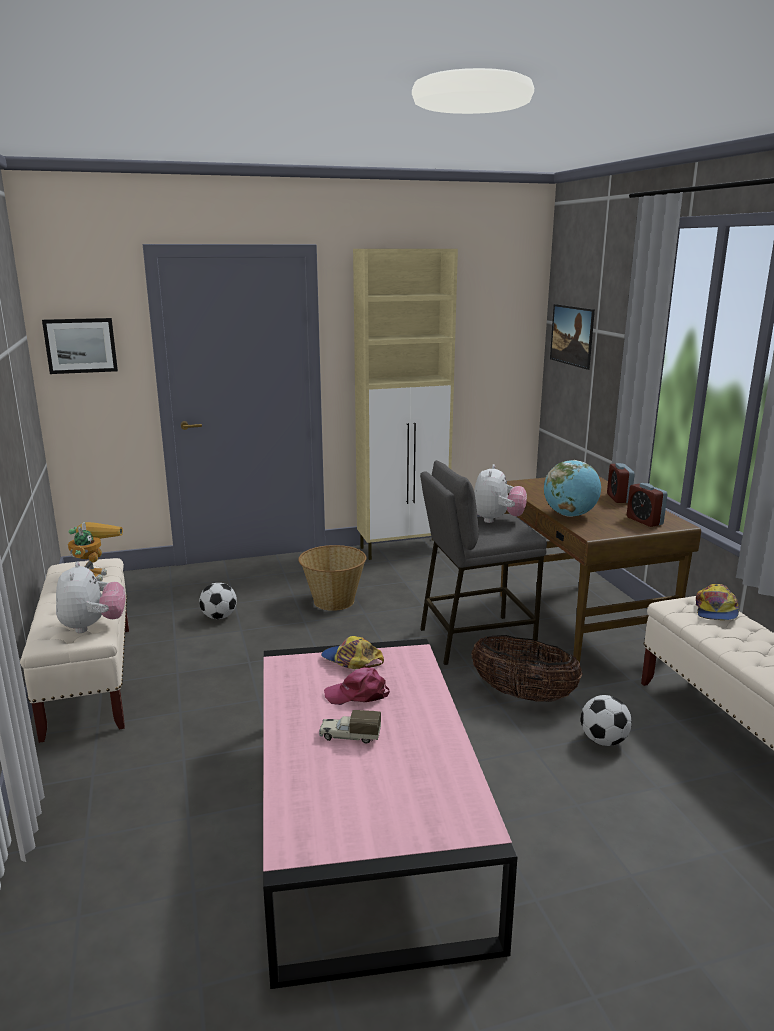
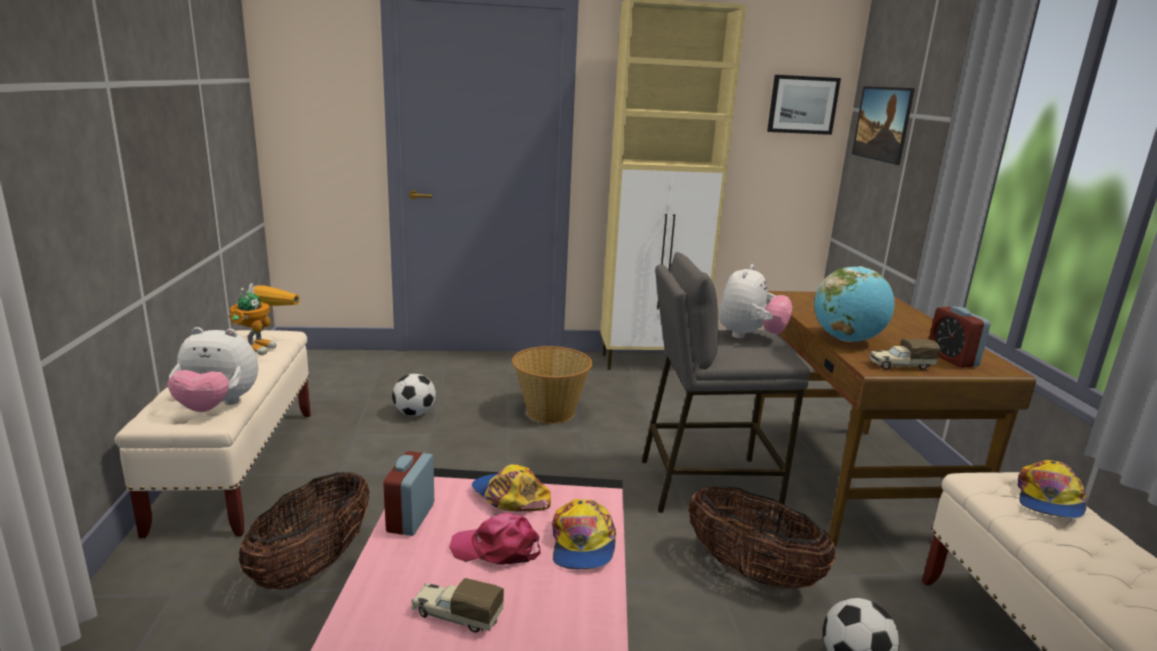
camera: 10 degrees right, 0 degrees up
picture [42,318,118,374] -> picture moved to [767,75,841,135]
plush toy [56,562,125,633] -> plush toy turned 90 degrees clockwise [167,327,258,412]
alarm clock [607,463,635,503] -> alarm clock moved to [383,451,434,536]
none -> basket [239,472,370,590]
none -> cap [552,499,616,569]
none -> toy truck [869,339,940,370]

